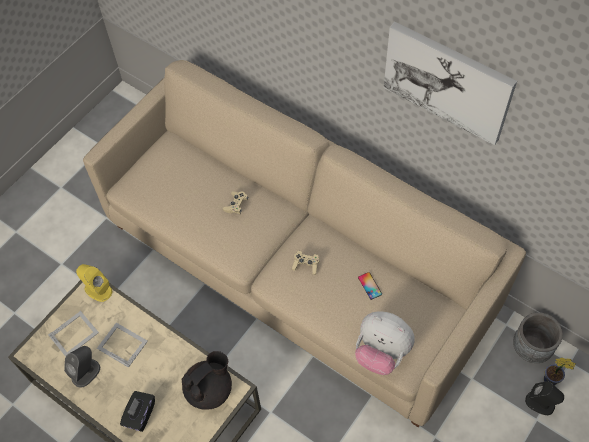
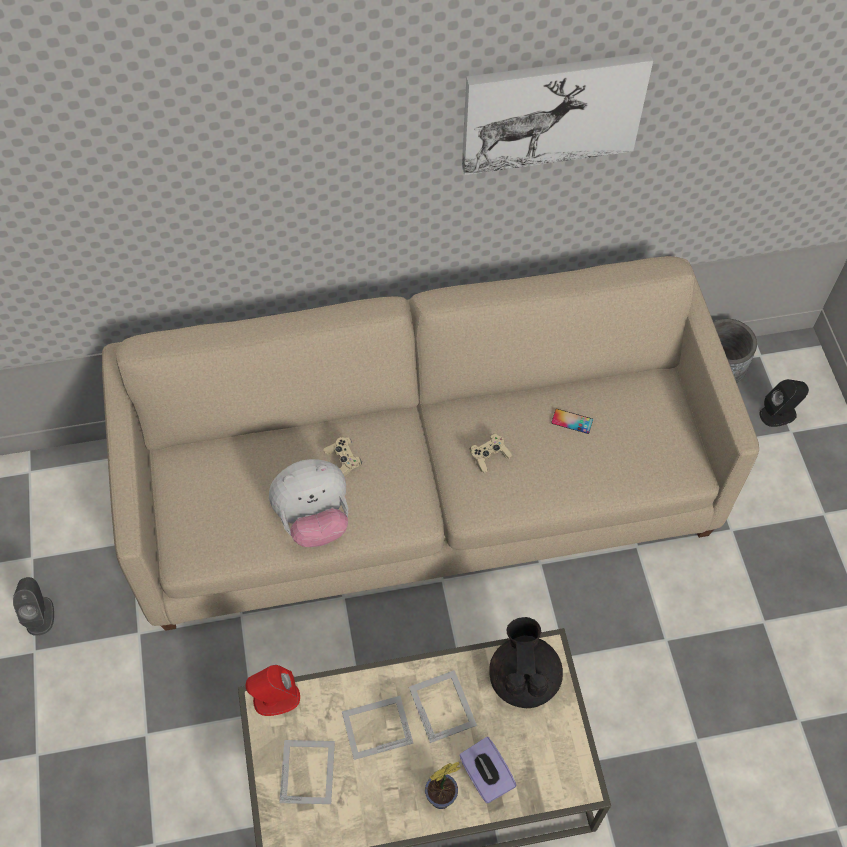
camera: 50 degrees left, 0 degrees up
grey speaker [64,346,100,388] -> grey speaker moved to [13,577,54,636]
yellow speaker [76,264,112,302] -> red speaker [246,665,300,716]
black tissue box [120,391,155,432] -> purple tissue box [459,737,517,803]
plush toy [355,312,415,375] -> plush toy moved to [269,459,348,547]
potted plant [544,357,575,385] -> potted plant moved to [425,762,461,809]
none -> picture frame [409,670,477,743]

